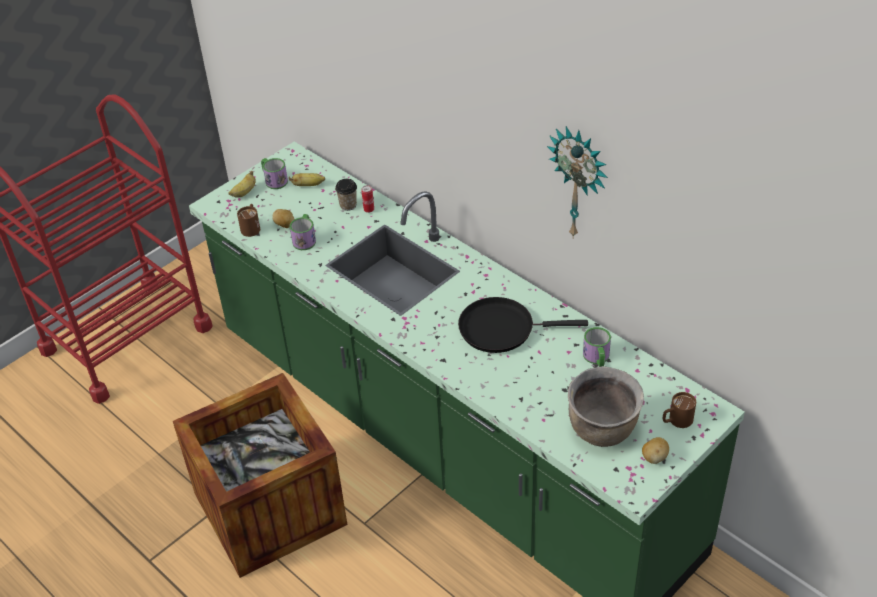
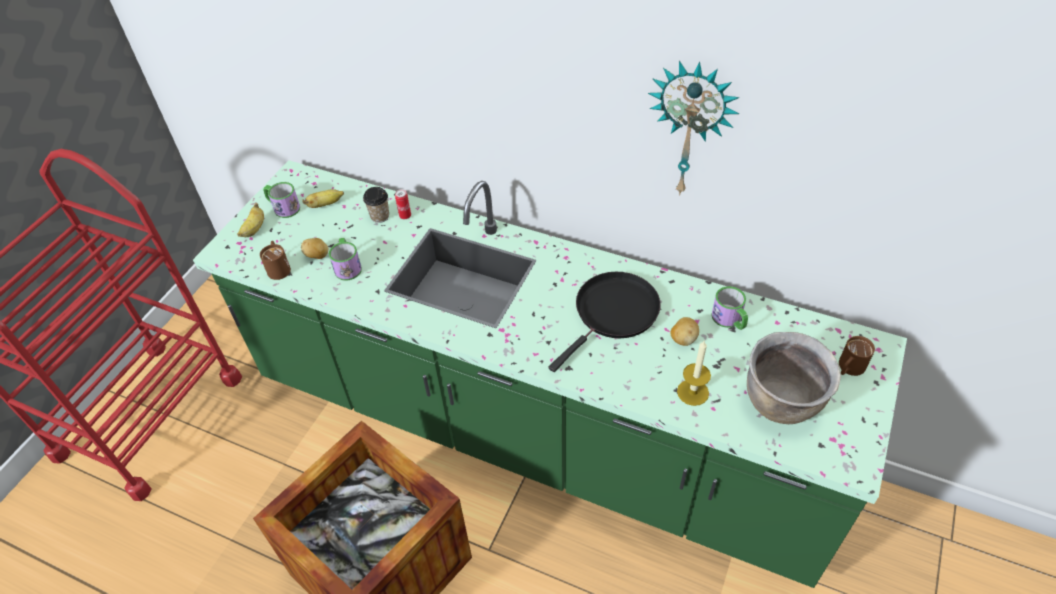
camera: 20 degrees left, 5 degrees up
black frying pan [458,297,588,353] -> black frying pan turned 150 degrees clockwise [548,272,660,372]
potato [642,437,669,464] -> potato moved to [671,317,699,346]
none -> candle [677,341,711,406]

